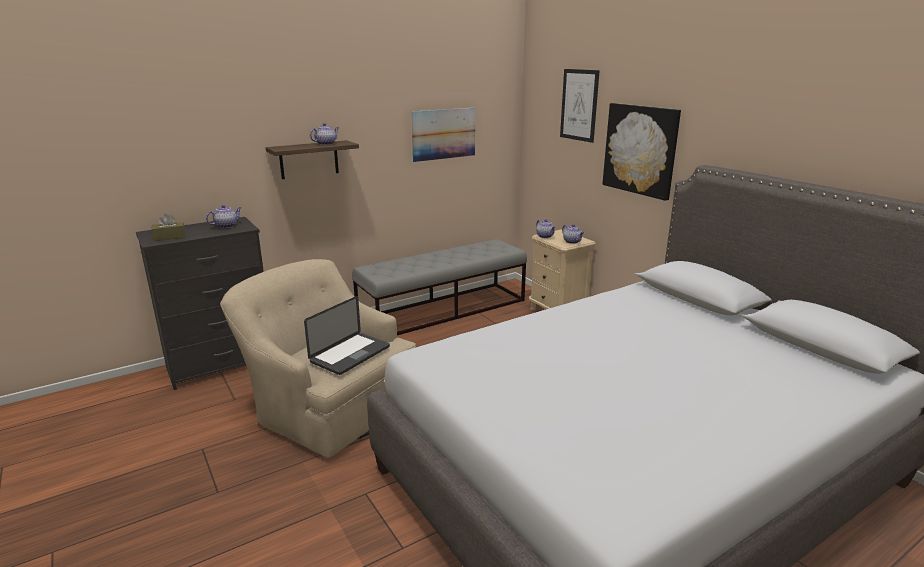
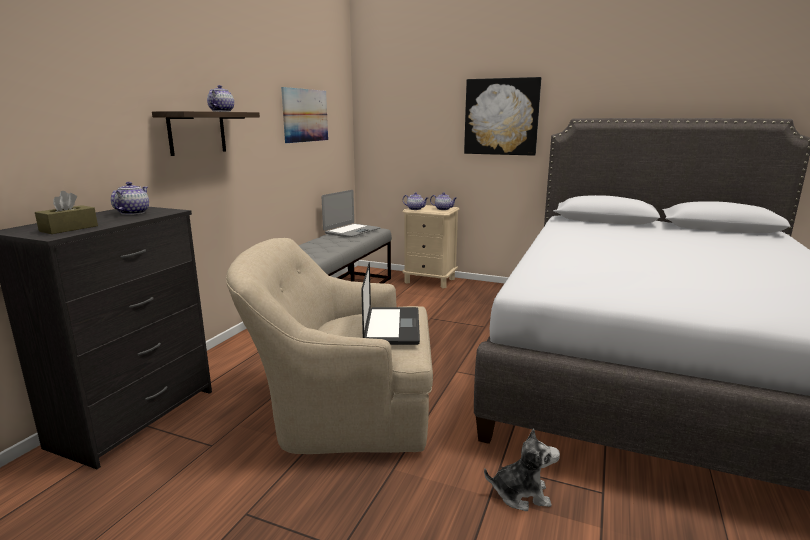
camera: 35 degrees left, 5 degrees down
picture [560,69,600,143] -> none
none -> laptop [322,190,381,237]
none -> plush toy [484,428,560,511]

